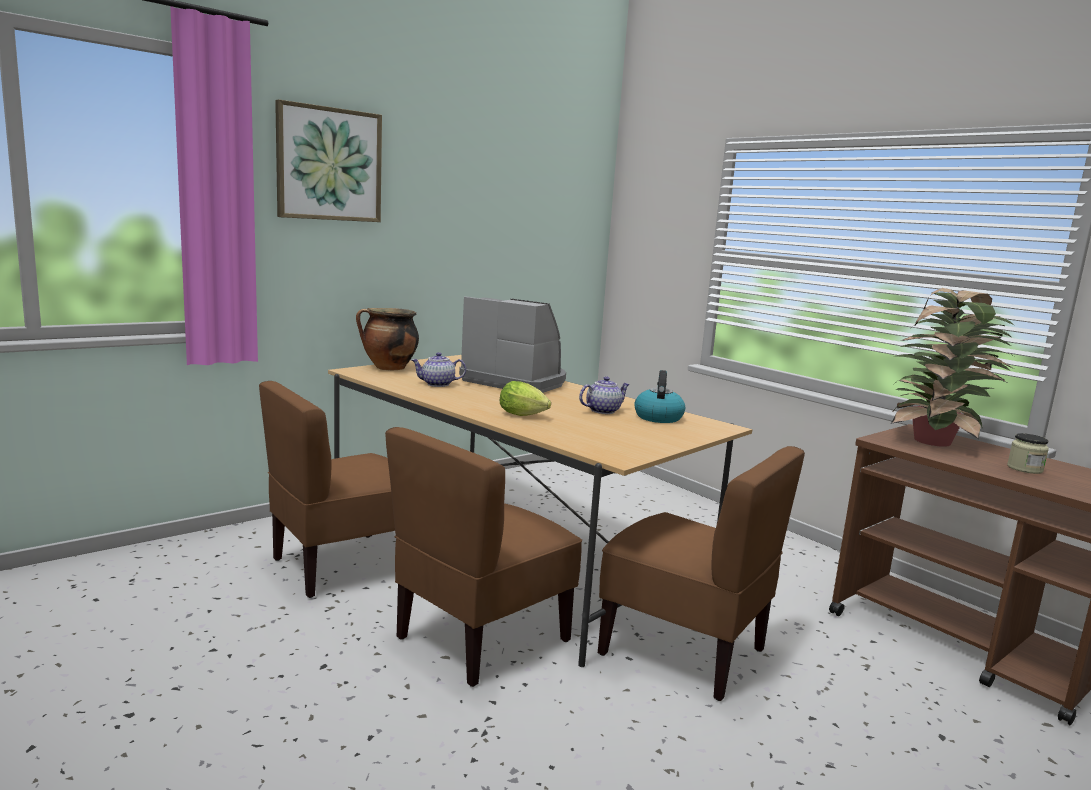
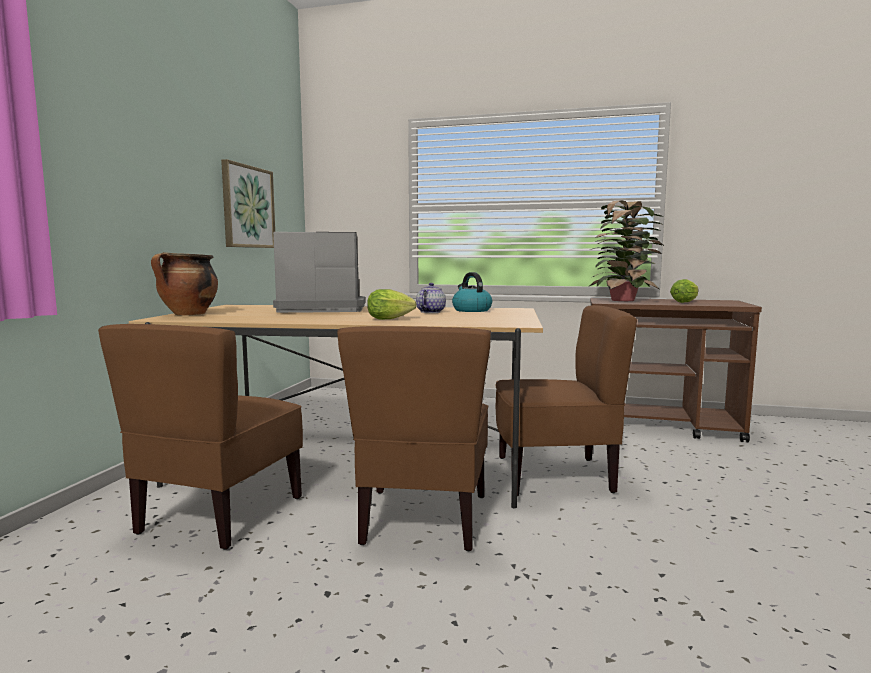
camera: 35 degrees left, 5 degrees down
picture [275,99,382,222] -> picture moved to [221,159,275,248]
teapot [411,352,466,387] -> none
jar [1007,433,1049,474] -> lettuce [670,279,699,303]

